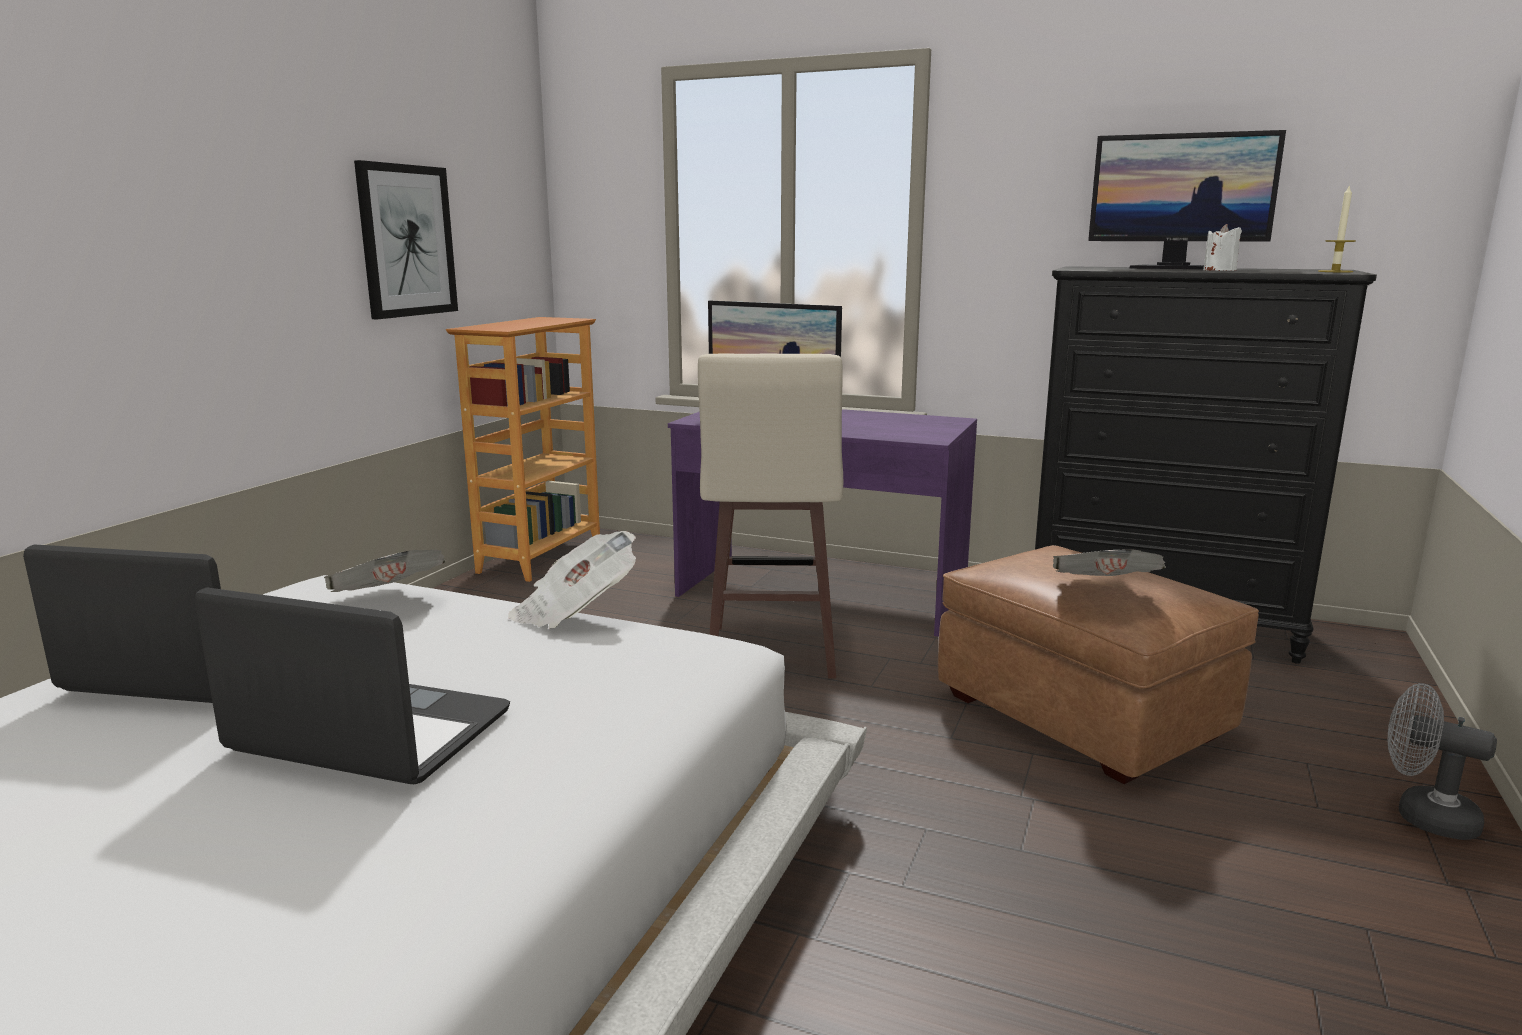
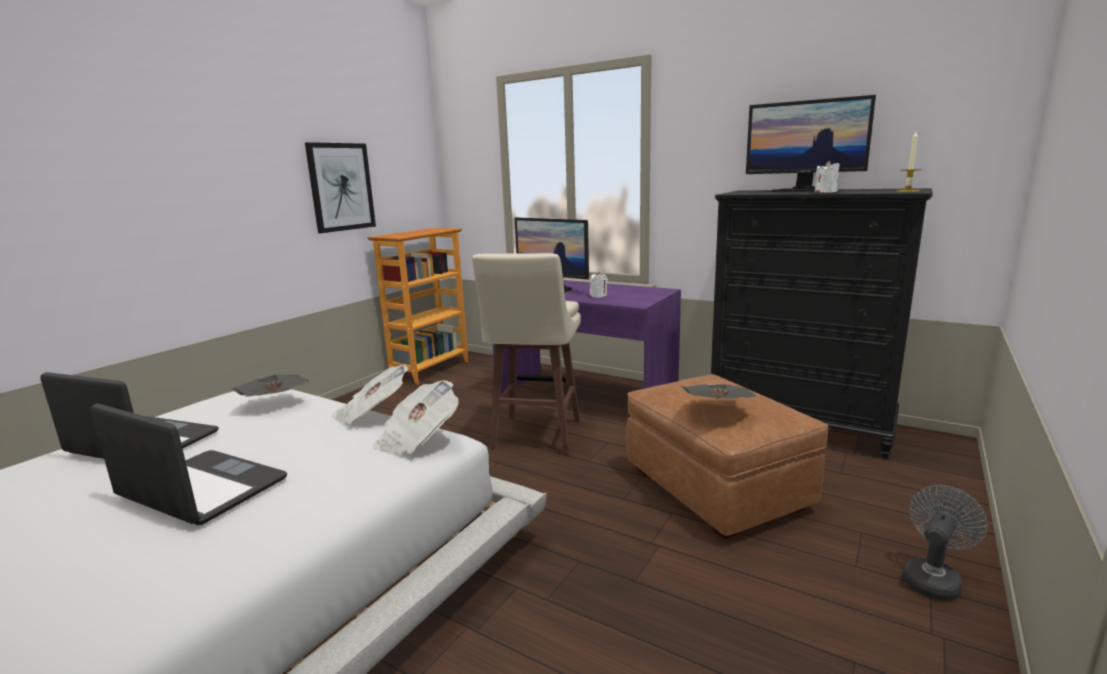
camera: 10 degrees right, 0 degrees up
grey fan [1388,683,1497,840] -> grey fan turned 90 degrees clockwise [902,485,988,601]
none -> newspaper [373,380,459,454]
none -> white candle [589,272,608,298]

